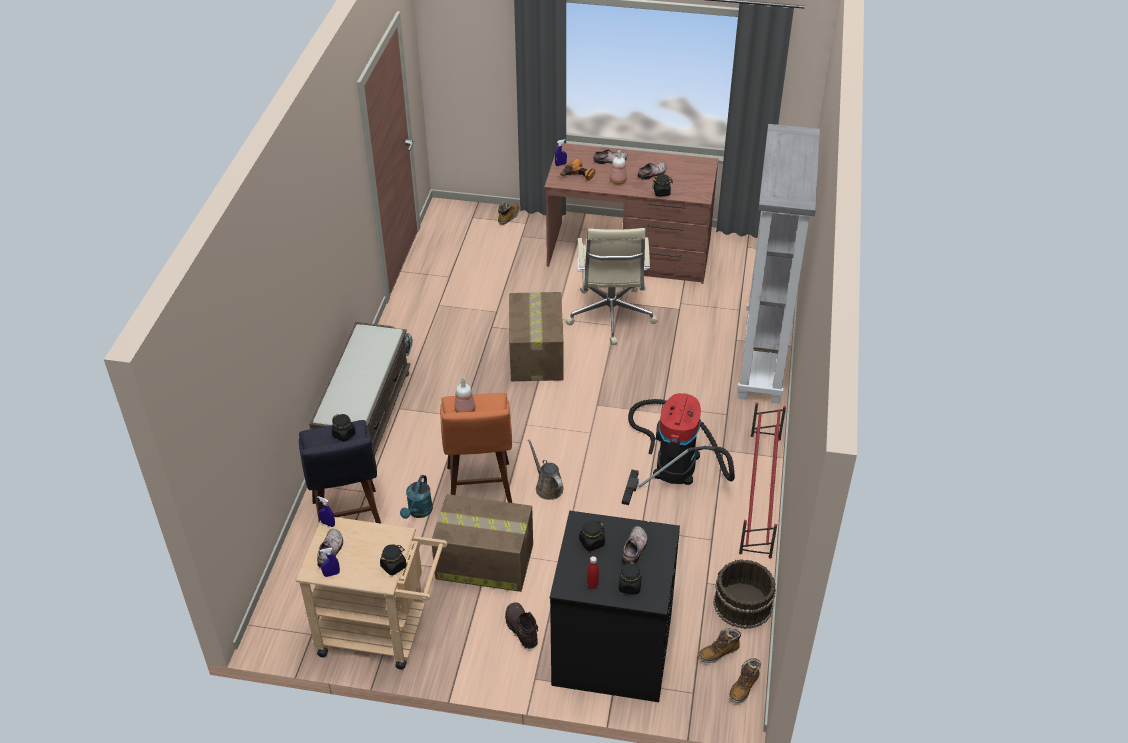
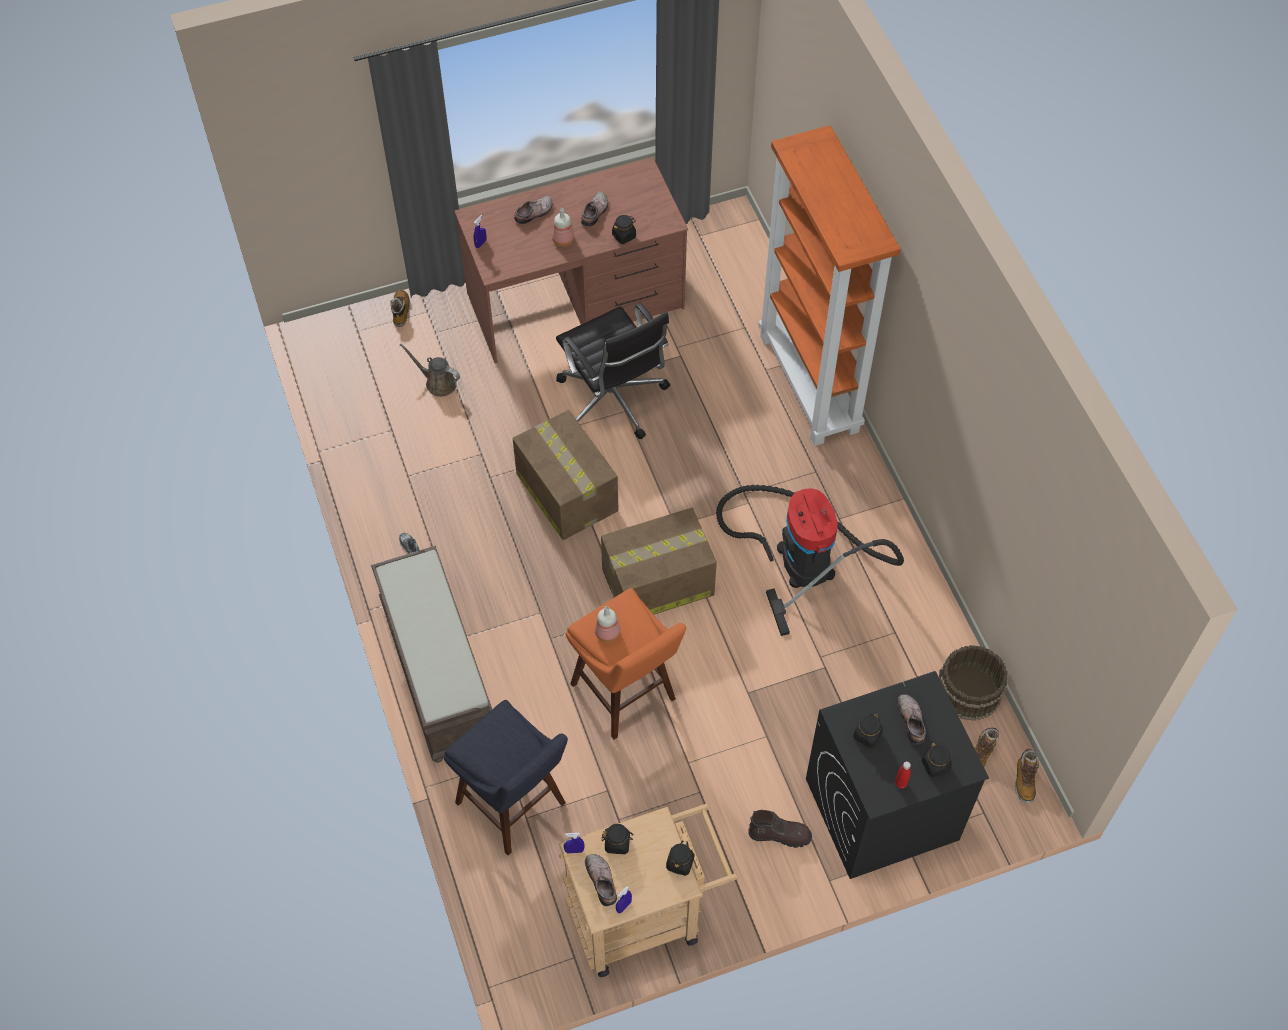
camera: 30 degrees left, 15 degrees up
black jar [332,414,356,442] -> black jar moved to [602,824,633,854]
turquoise watering can [400,475,433,519] -> none
cardboard box [432,494,533,592] -> cardboard box moved to [601,508,717,615]
brown boot [505,602,538,649] -> brown boot turned 150 degrees clockwise [748,810,812,848]
brown watering can [528,439,563,500] -> brown watering can moved to [400,344,460,397]
power drill [557,159,595,181] -> none
beige office chair [566,228,658,345] -> black office chair [556,303,670,439]
grey bookcase [737,124,820,404] -> orange bookcase [758,125,900,446]
red shoe rack [739,402,786,559] -> none

